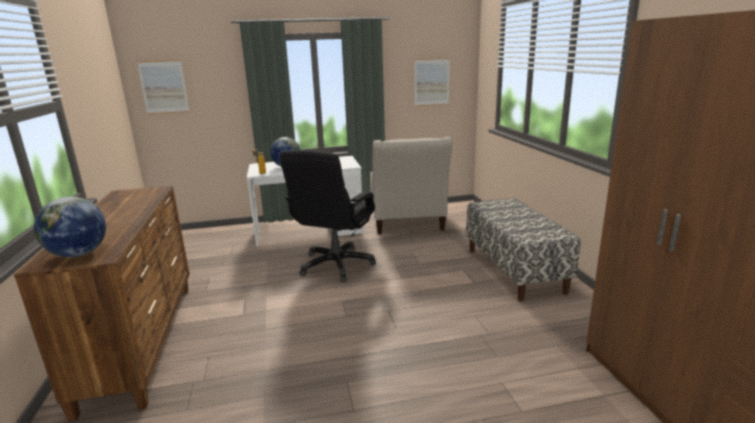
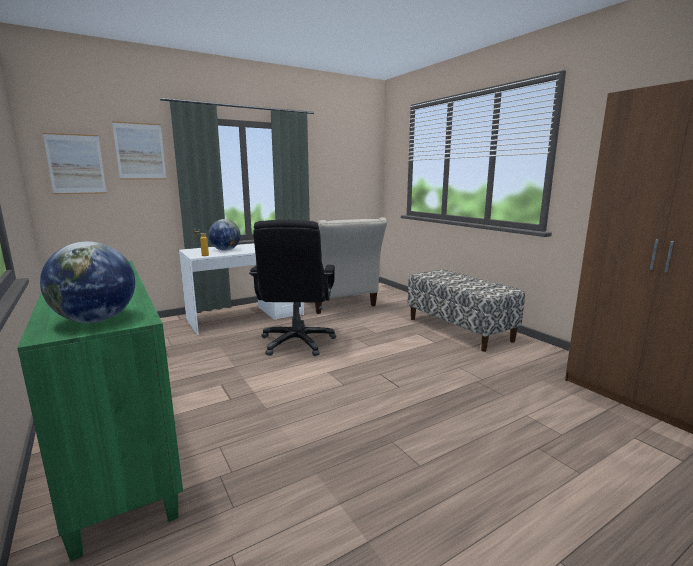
camera: 20 degrees left, 5 degrees down
brown dresser [14,186,190,421] -> green dresser [17,260,183,561]
picture [414,58,450,107] -> picture moved to [112,121,167,180]

